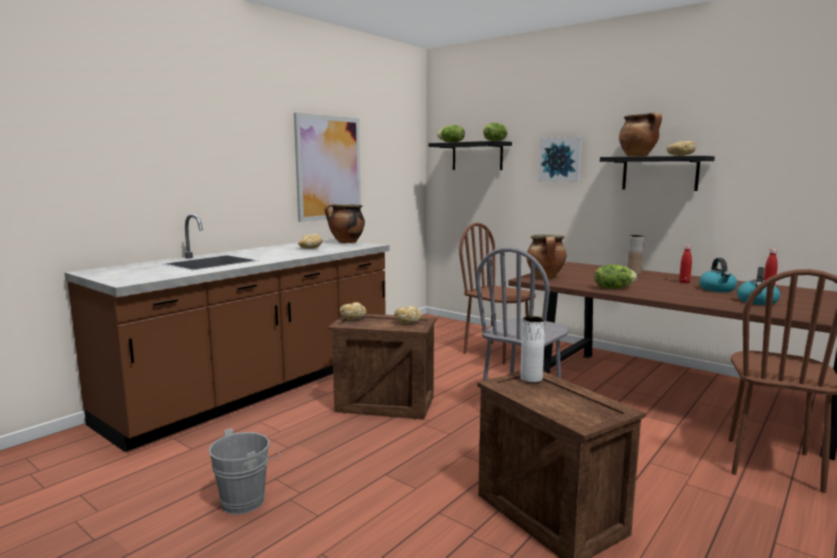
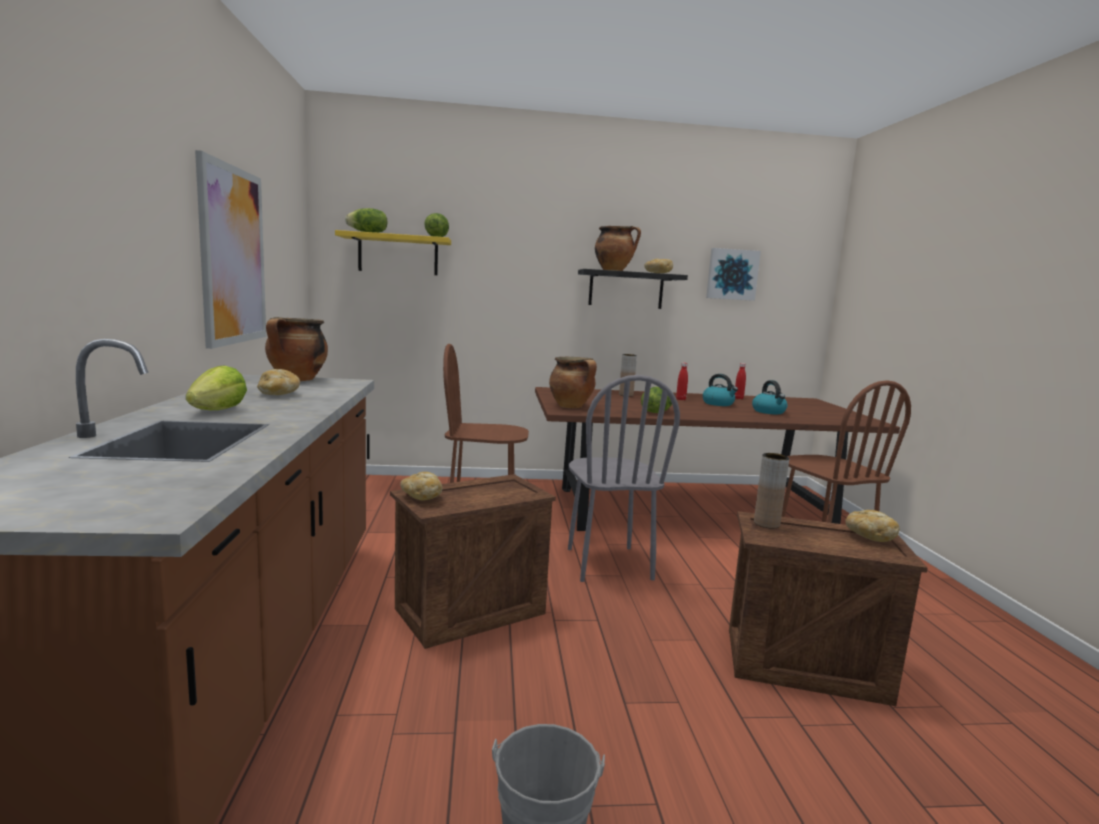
camera: 45 degrees left, 0 degrees up
bread [394,306,422,323] -> bread moved to [845,510,900,542]
black shelf [428,141,512,170] -> yellow shelf [335,230,451,275]
white vase [520,316,545,383] -> brown vase [754,453,789,529]
picture [538,137,583,182] -> picture moved to [706,248,761,301]
none -> lettuce [186,365,247,410]

